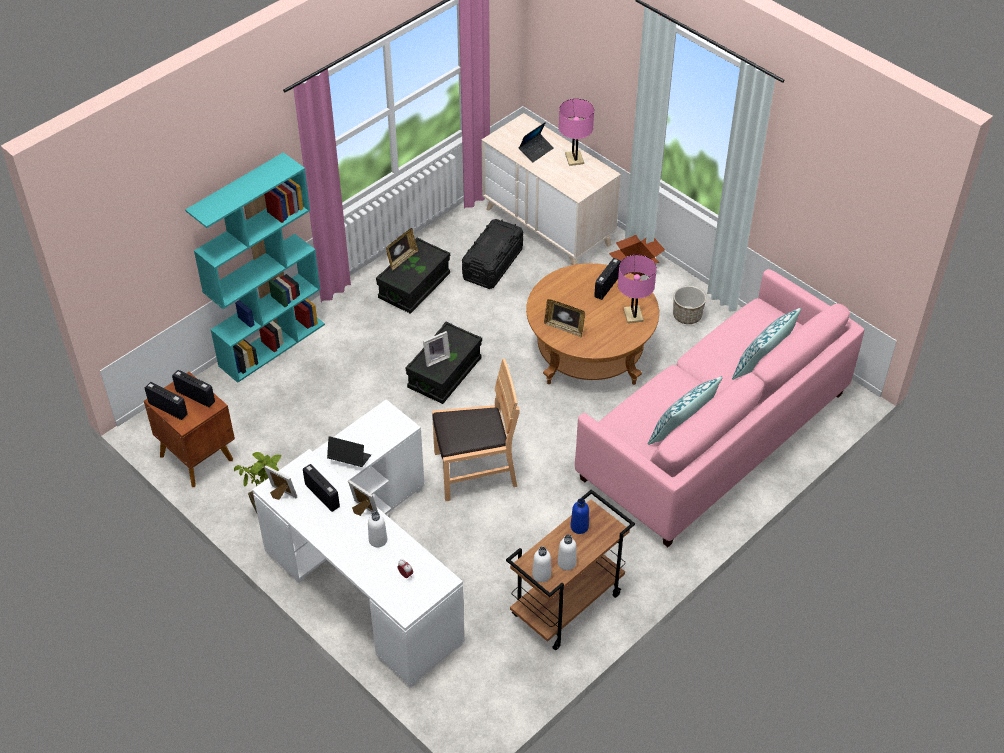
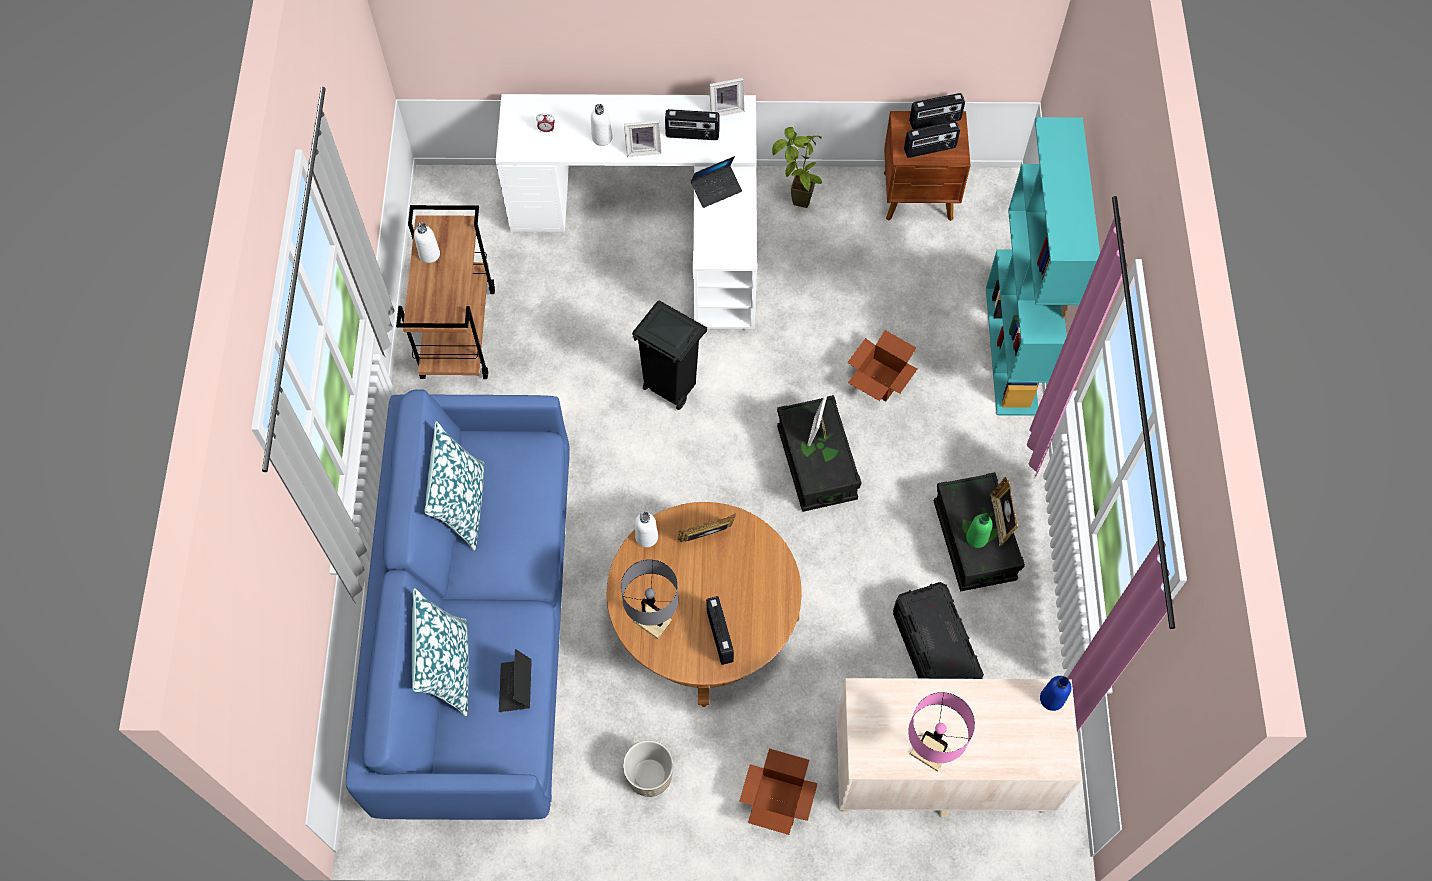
camera: 135 degrees right, 15 degrees up
brown chair [432,359,520,501] -> black trash can [632,300,707,410]
laptop [519,122,554,162] -> laptop moved to [499,649,532,712]
white bottle [532,546,551,582] -> white bottle moved to [635,512,658,547]
blue bottle [570,498,589,534] -> blue bottle moved to [1040,676,1072,711]
pink sofa [575,269,864,547] -> blue sofa [346,389,570,820]
pink table lamp [618,255,657,323] -> grey table lamp [621,559,678,639]
none -> cardboard box [847,330,917,401]
none -> green bottle [966,513,993,548]

